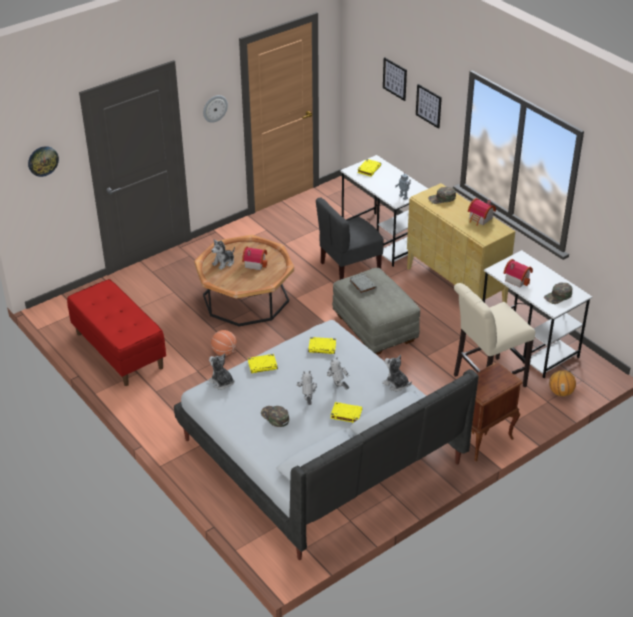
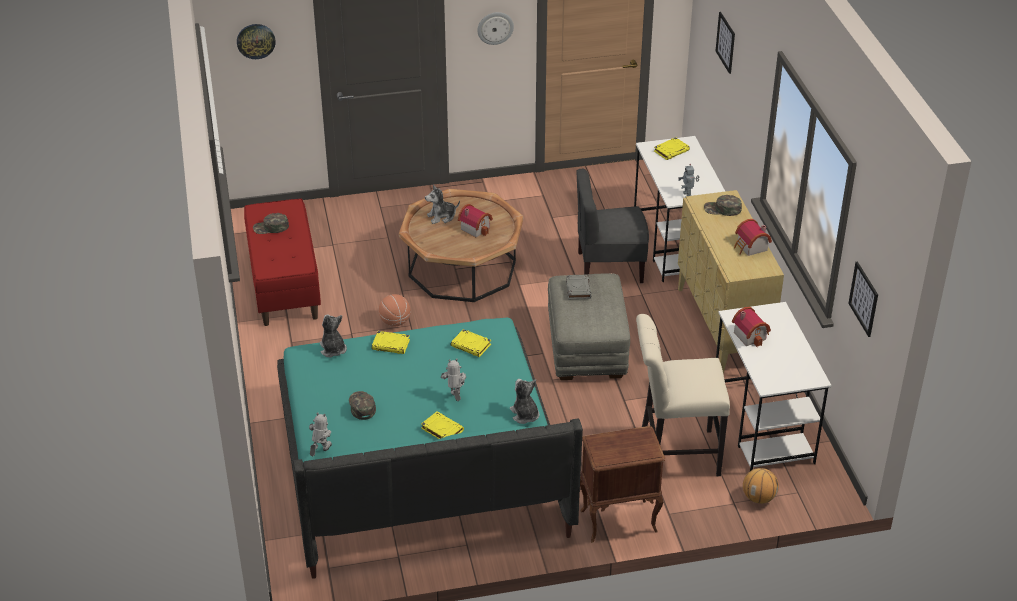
camera: 25 degrees right, 0 degrees up
grey bed [174,320,479,560] -> turquoise bed [277,318,583,579]
toy robot [297,371,317,405] -> toy robot moved to [309,412,332,456]
picture [416,84,442,129] -> picture moved to [848,261,878,337]
green cap [544,282,572,304] -> green cap moved to [253,213,289,234]

